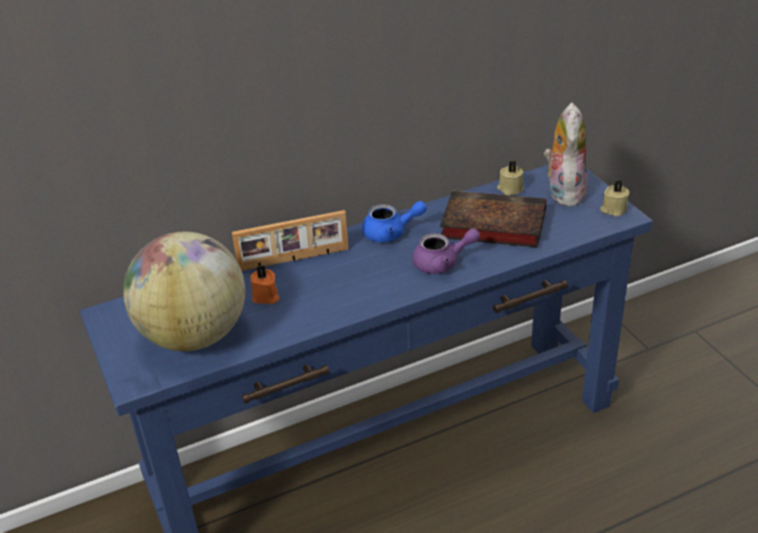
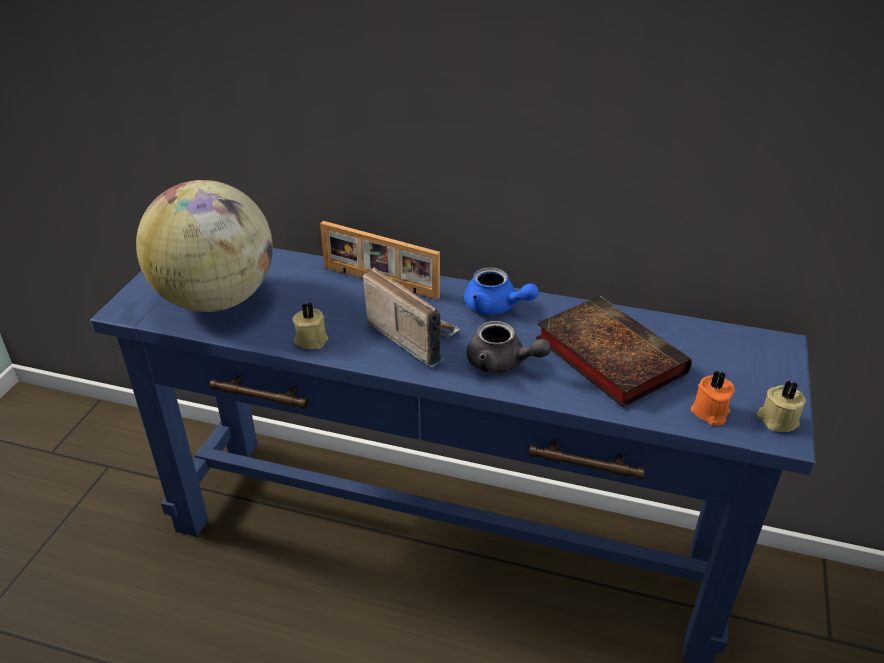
camera: 40 degrees right, 0 degrees up
orange candle [250,266,279,304] -> orange candle moved to [691,370,735,426]
purple teapot [412,228,480,274] -> grey teapot [467,321,551,373]
beige candle [497,161,524,195] -> beige candle moved to [292,302,328,349]
plush toy [544,103,587,207] -> none
none -> radio [363,268,461,368]

